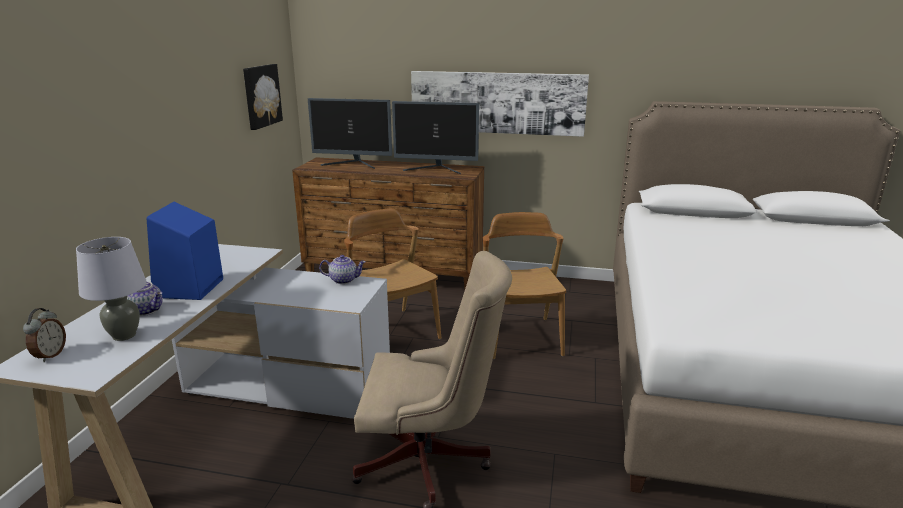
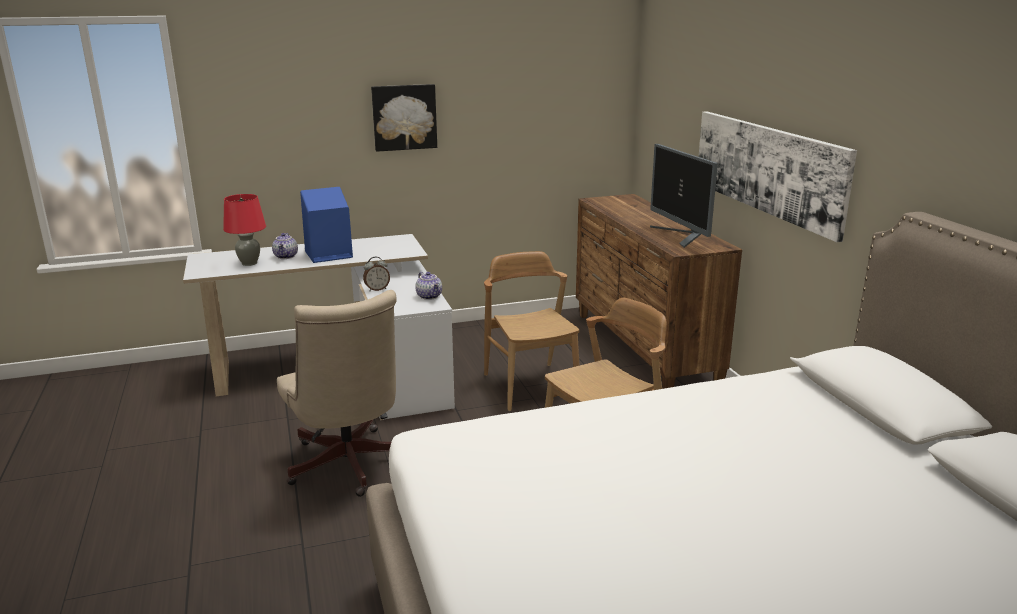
camera: 60 degrees right, 0 degrees up
alarm clock [23,308,66,362] -> alarm clock moved to [363,257,390,291]
grey table lamp [76,237,147,341] -> red table lamp [223,194,266,266]
picture [243,64,283,130] -> picture moved to [371,84,437,152]
monitor [308,98,392,169] -> none
brown chair [344,208,441,339] -> brown chair turned 45 degrees counterclockwise [484,251,580,411]

